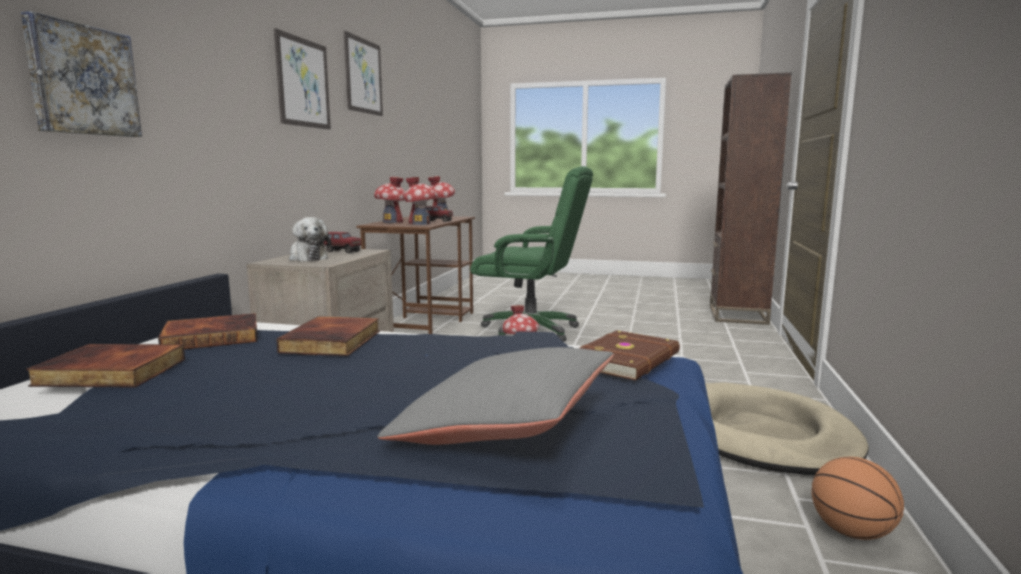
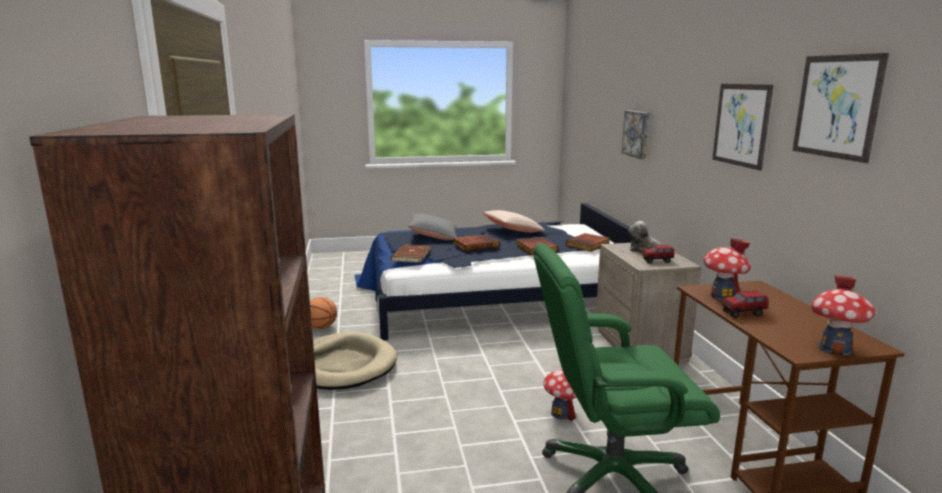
camera: 155 degrees right, 5 degrees up
book [26,344,185,388] -> book moved to [454,234,499,252]
toy house [374,177,405,223] -> none
none -> beige pillow [483,210,545,233]

